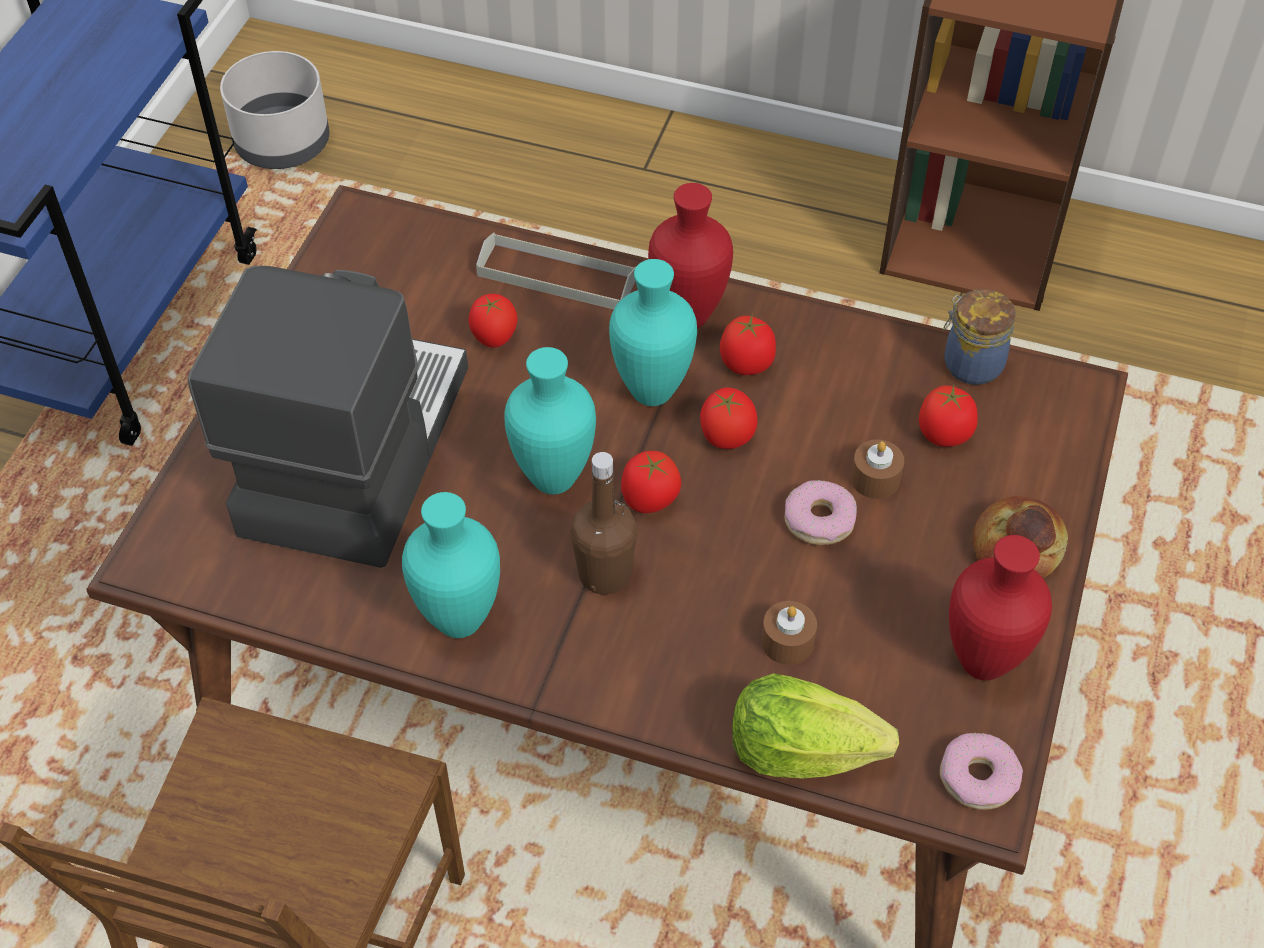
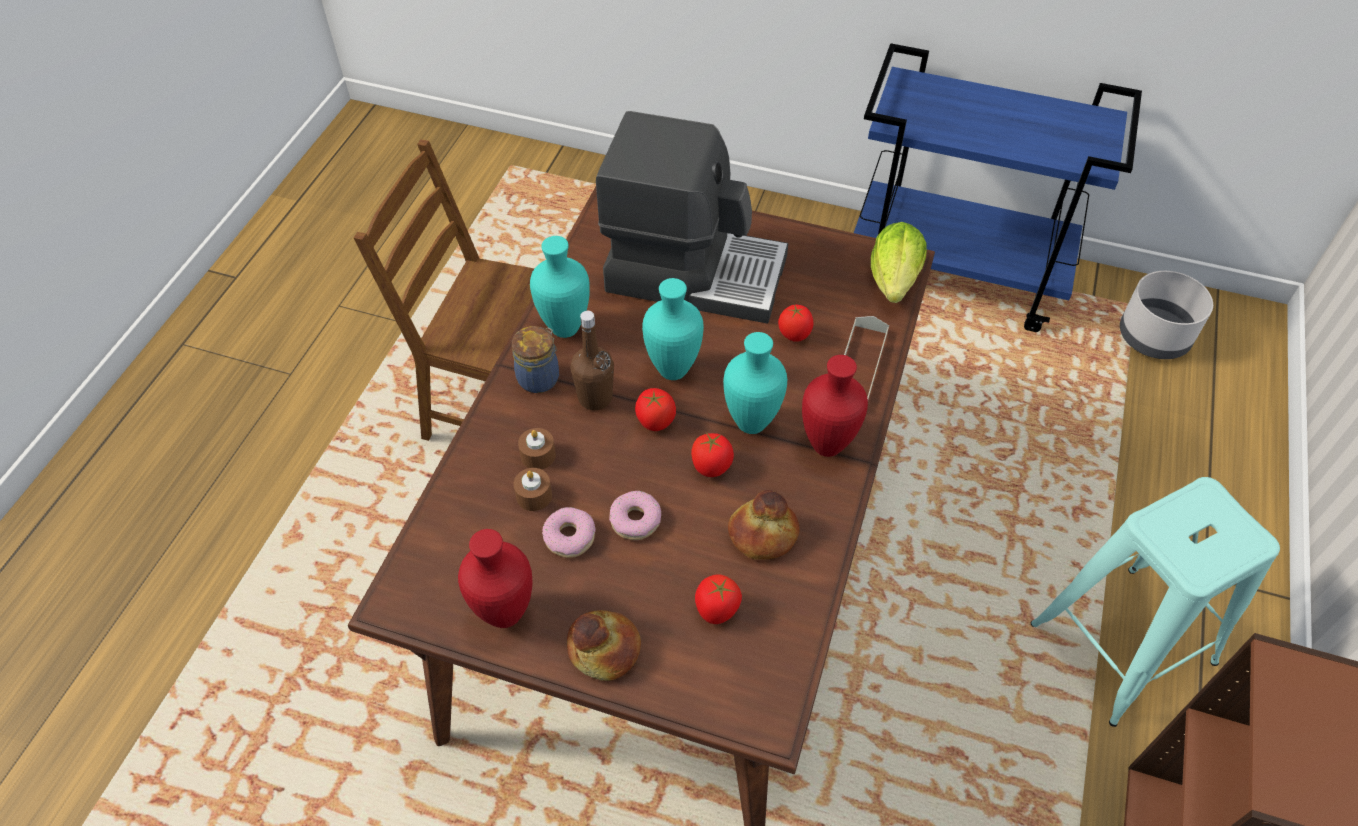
camera: 90 degrees right, 0 degrees up
tomato [720,314,776,375] -> none
lettuce [732,673,899,779] -> lettuce moved to [871,222,927,303]
brown candle [851,440,904,499] -> brown candle moved to [518,428,556,470]
donut [940,733,1023,810] -> donut moved to [542,507,596,558]
jar [943,289,1016,385] -> jar moved to [512,326,559,393]
none -> bread [728,490,800,560]
none -> turquoise stool [1031,477,1280,727]

